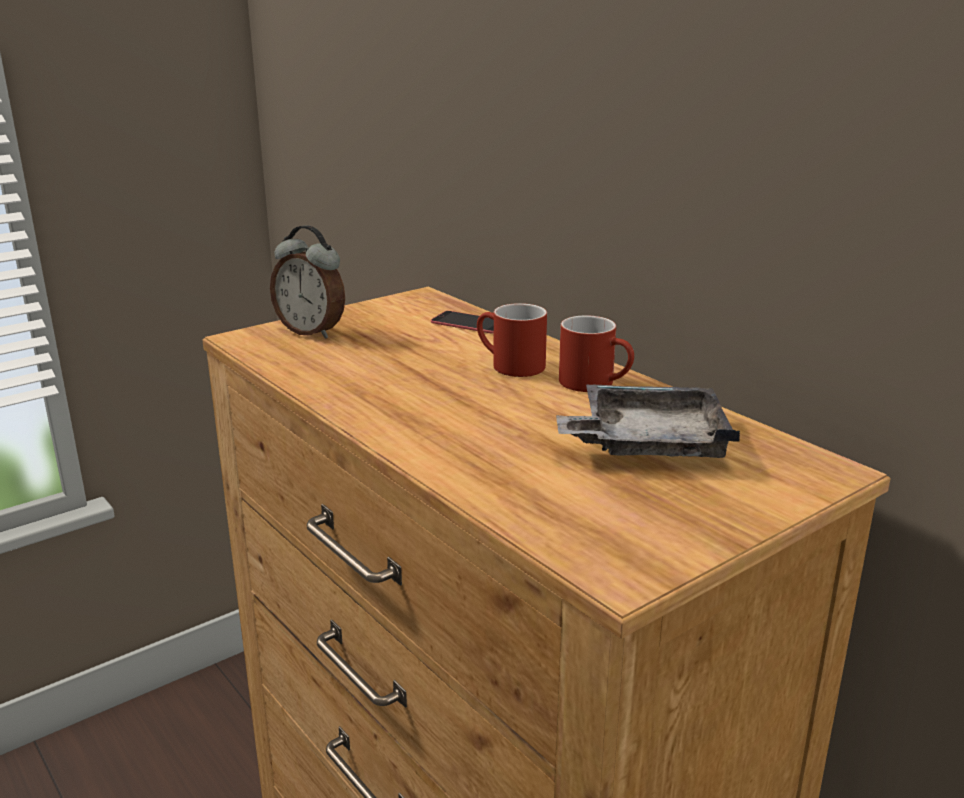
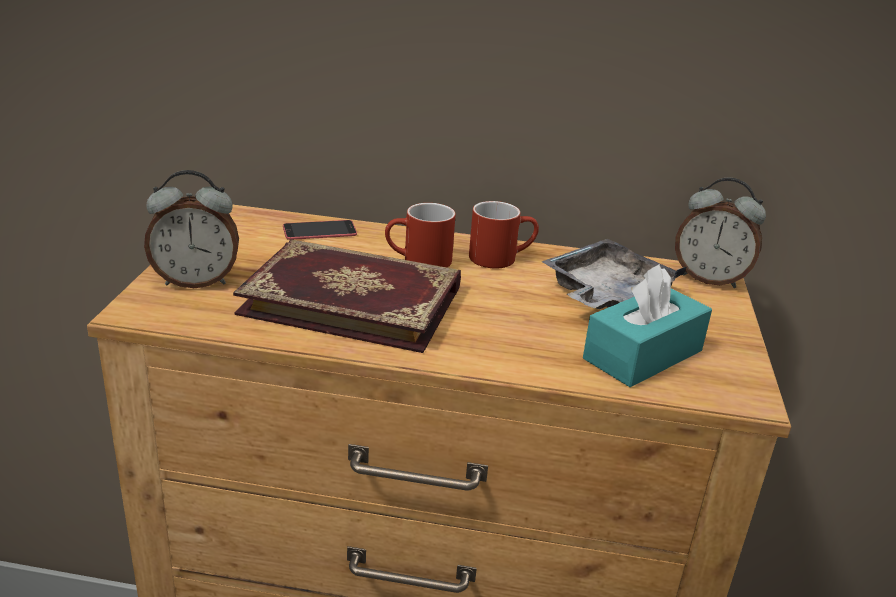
camera: 45 degrees left, 5 degrees up
none -> book [233,239,461,353]
none -> turquoise tissue box [583,264,712,387]
none -> alarm clock [675,178,766,288]

